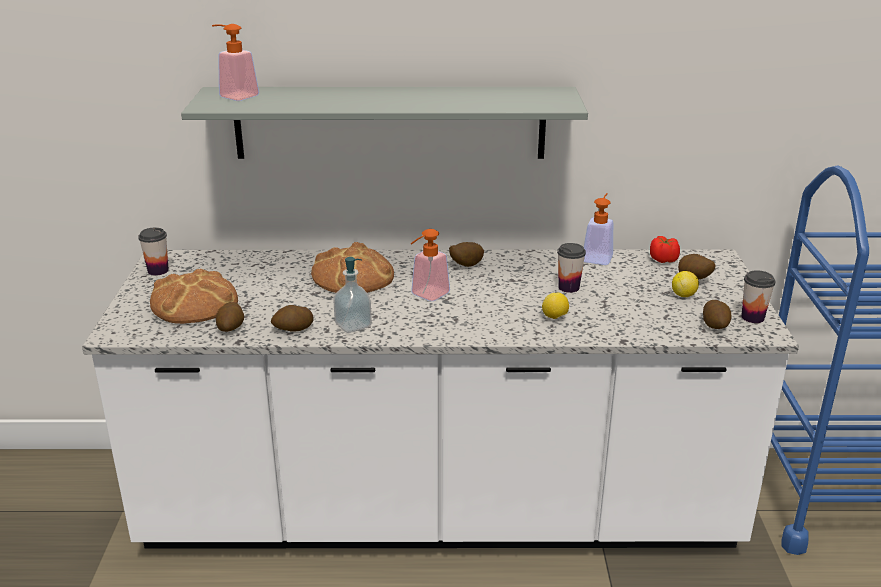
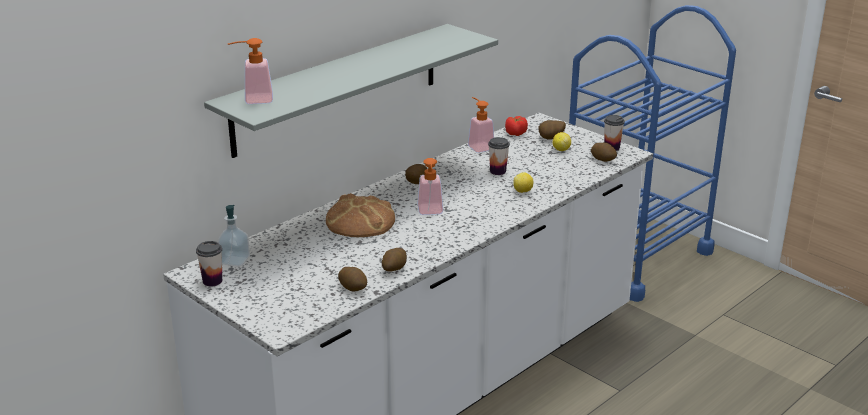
camera: 45 degrees left, 0 degrees up
bread [150,269,238,324] -> none
soap dispenser [333,257,372,333] -> soap dispenser moved to [218,205,250,267]

